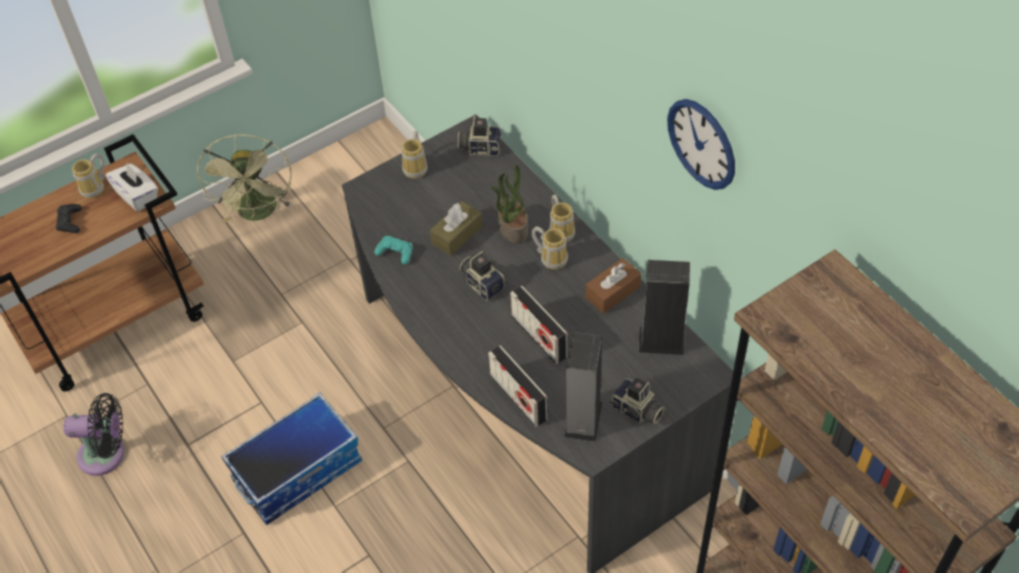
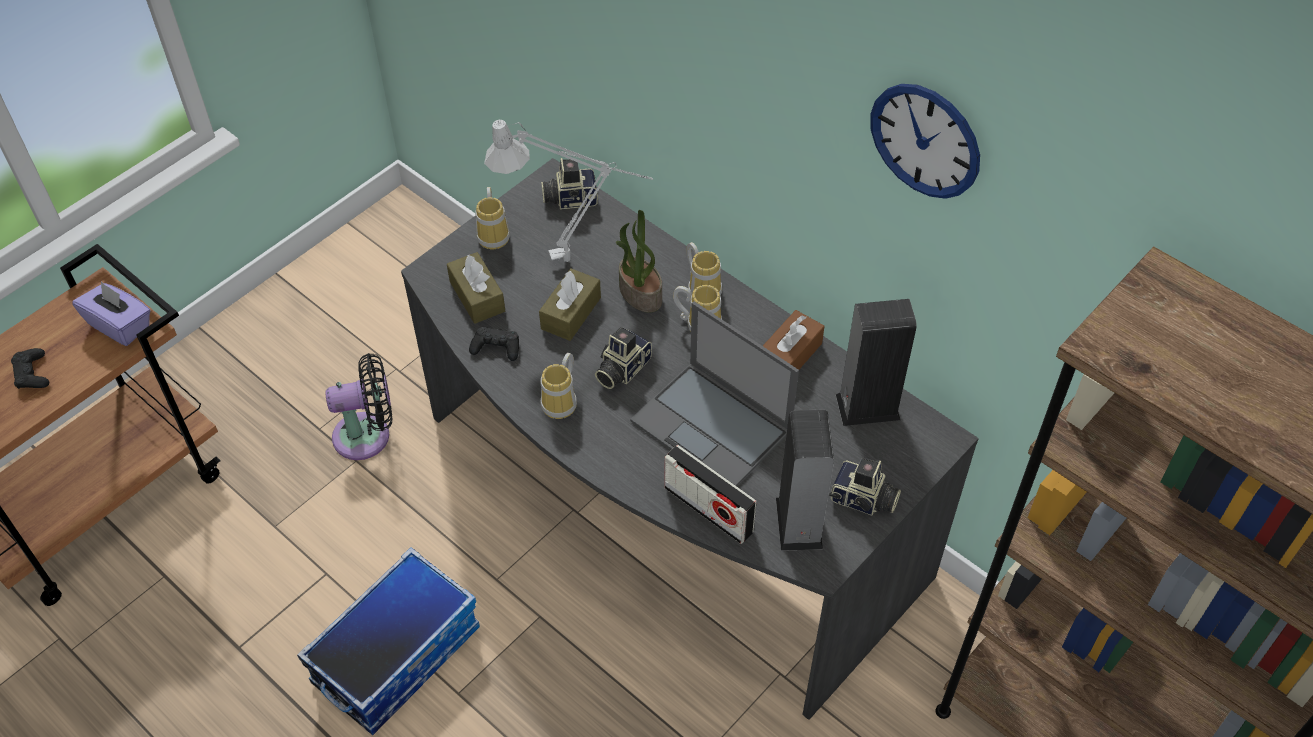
camera: 15 degrees left, 0 degrees up
black fan [63,393,124,476] -> black fan moved to [325,353,392,460]
mug [72,153,105,198] -> mug moved to [541,353,577,419]
white tissue box [105,163,158,212] -> purple tissue box [72,282,151,346]
green fan [197,134,292,223] -> none
turquoise game controller [374,236,413,264] -> black game controller [469,327,519,361]
camera [460,251,506,301] -> camera turned 90 degrees counterclockwise [595,327,652,389]
radio [510,286,568,364] -> laptop [630,302,799,486]
none -> brown tissue box [447,252,505,324]
none -> grey table lamp [484,120,654,262]

